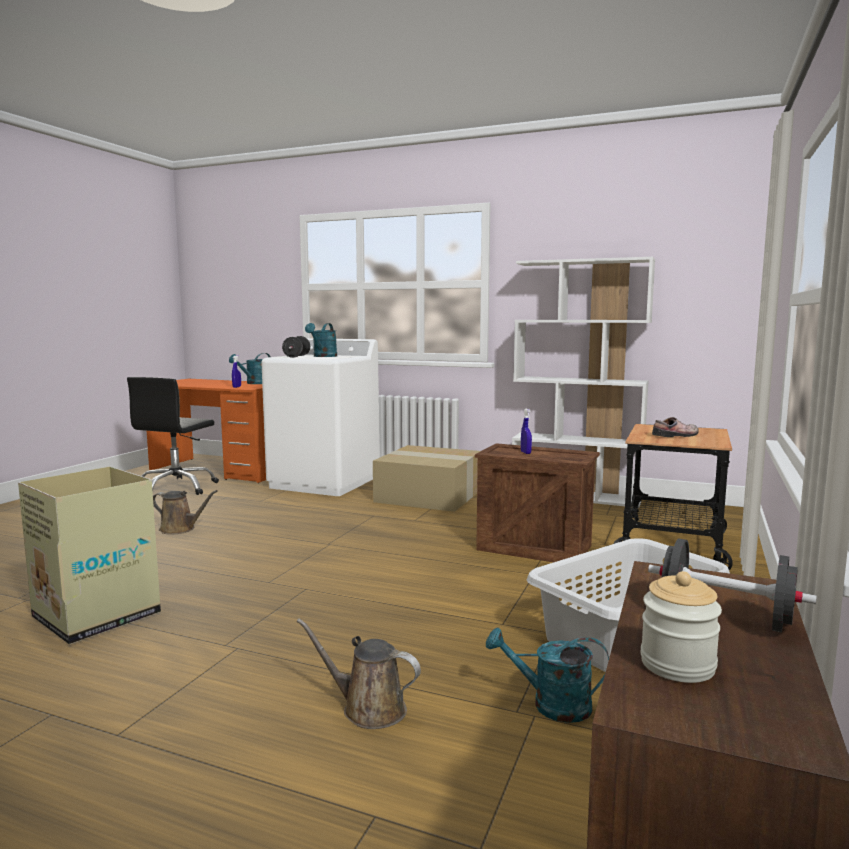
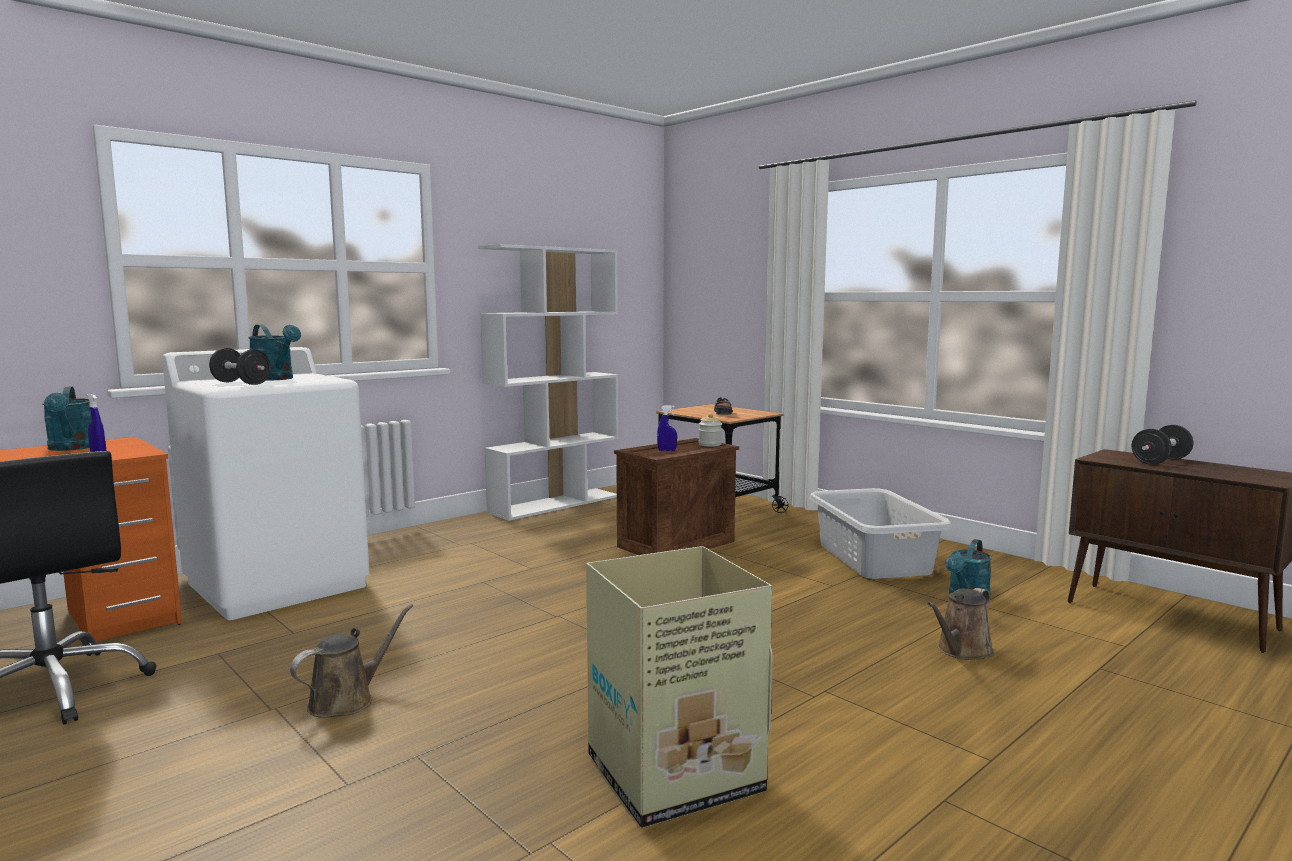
camera: 65 degrees left, 0 degrees up
cardboard box [373,445,480,512] -> none
jar [640,571,722,683] -> jar moved to [699,413,722,447]

